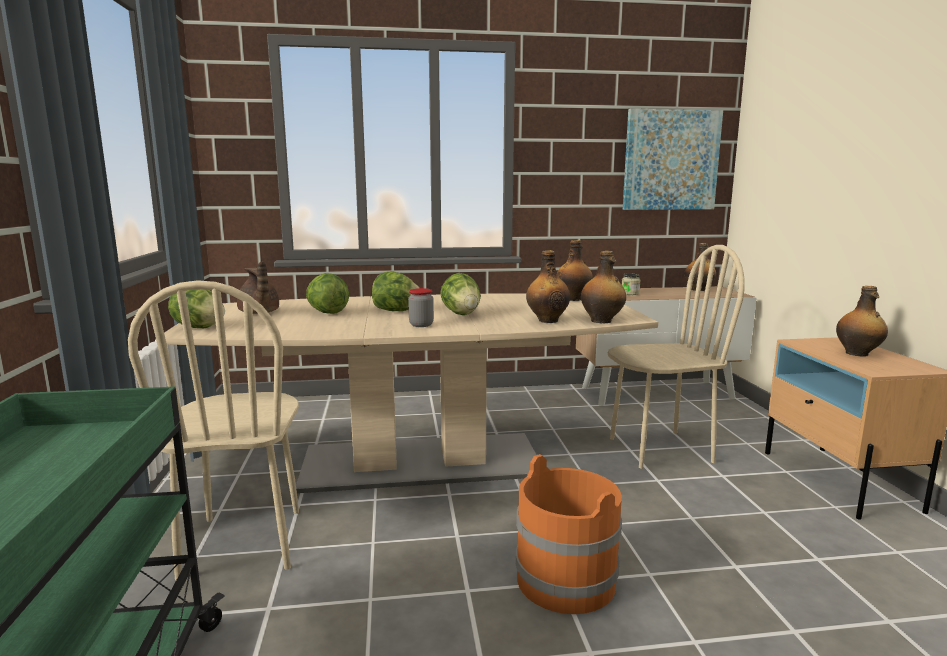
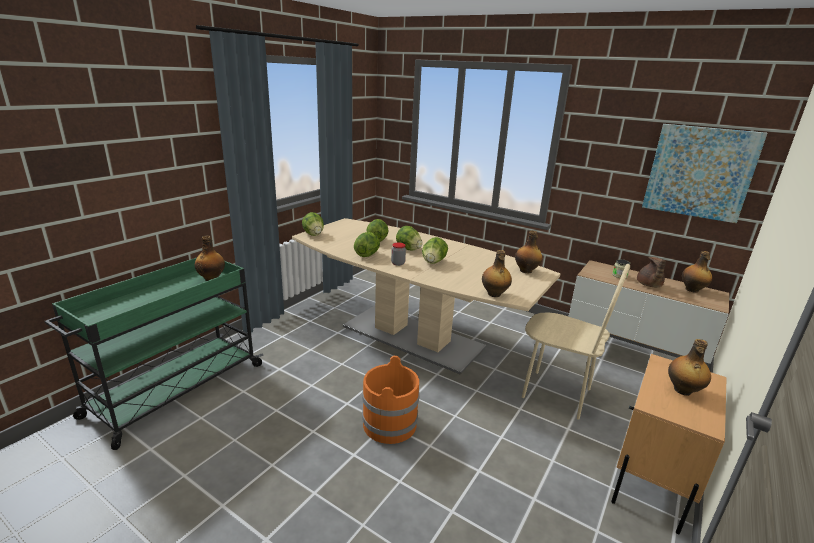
camera: 40 degrees right, 10 degrees up
beige chair [128,280,299,580] -> none
brown teapot [237,261,279,314] -> brown teapot moved to [637,257,666,287]
bottle [526,250,570,323] -> bottle moved to [194,235,225,281]
none -> lettuce [354,232,380,257]

